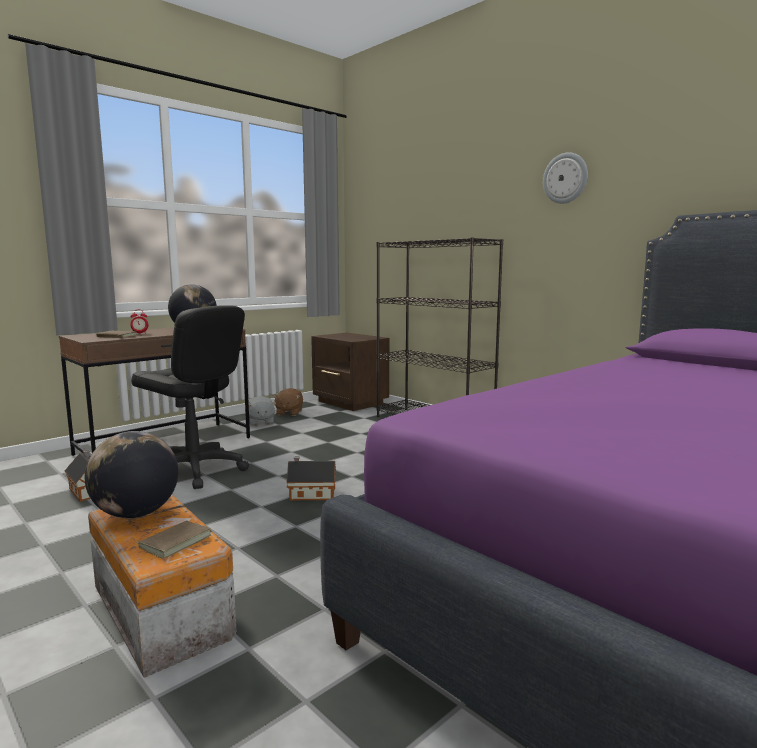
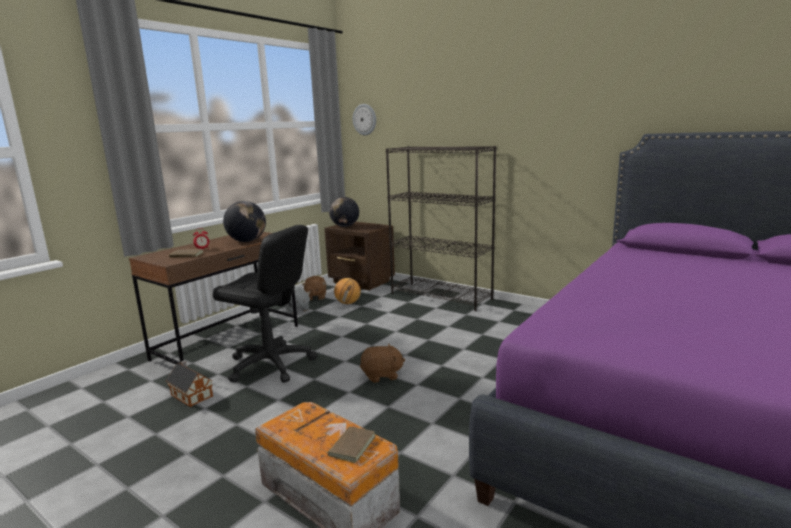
camera: 10 degrees left, 5 degrees up
globe [85,431,178,518] -> globe moved to [329,197,359,227]
toy house [286,456,336,500] -> brown plush toy [360,344,405,383]
wall clock [543,152,588,204] -> wall clock moved to [353,104,376,135]
none -> basketball [334,278,361,304]

